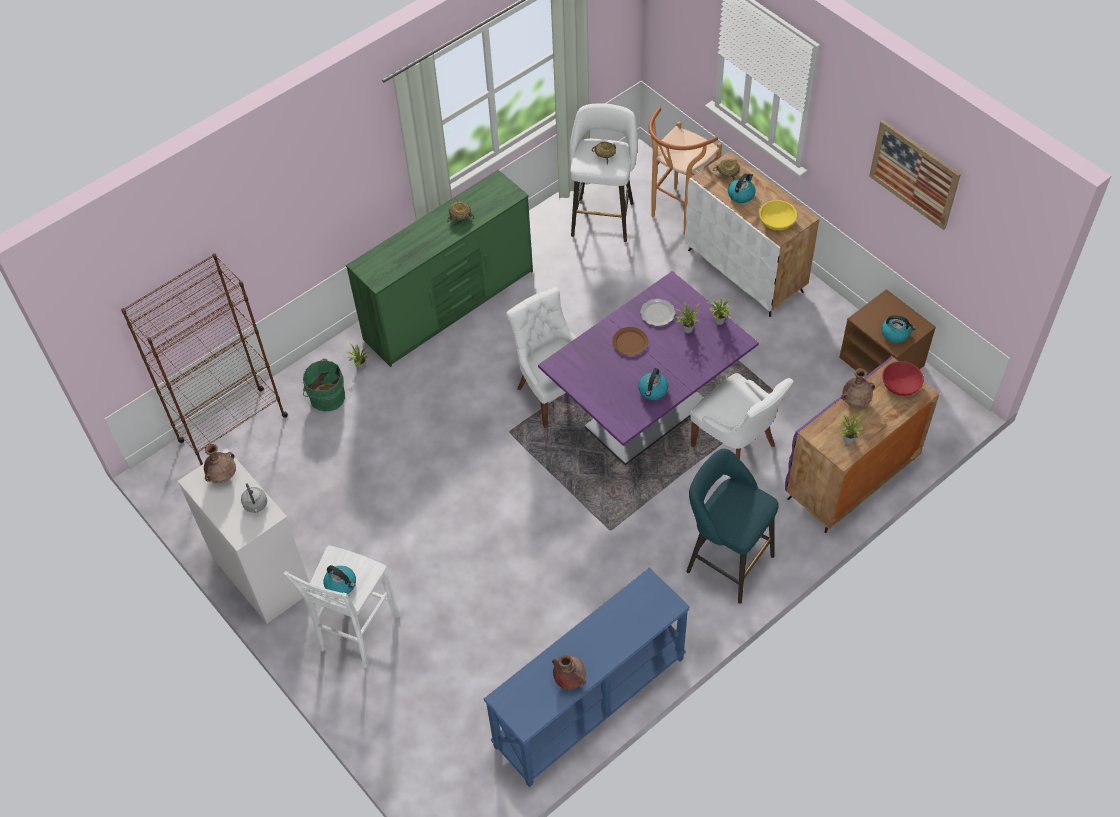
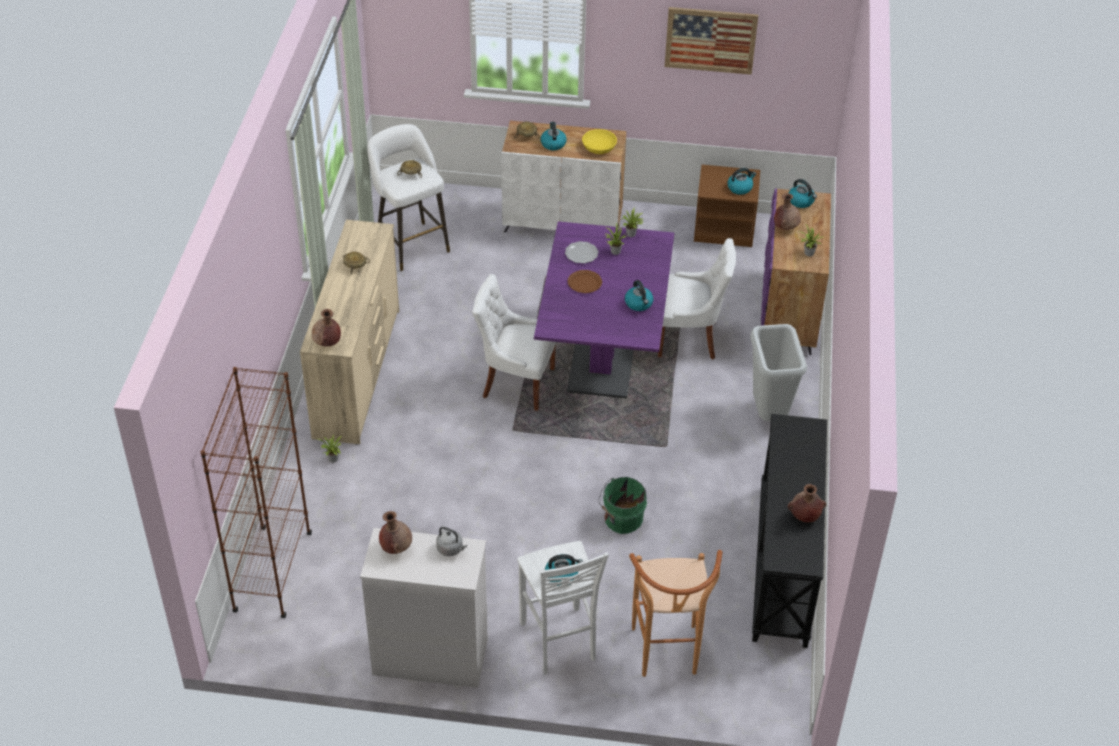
camera: 45 degrees left, 10 degrees down
green bucket [303,358,345,411] -> green bucket moved to [599,477,647,534]
green dresser [346,170,533,367] -> beige dresser [300,220,399,444]
blue console table [484,568,690,787] -> black console table [752,414,827,648]
brown stool [648,107,722,235] -> brown stool moved to [629,550,722,677]
turquoise stool [687,449,779,604] -> grey trash can [750,324,807,421]
red bowl [882,361,924,396] -> kettle [788,179,817,208]
none -> brown vase [312,309,341,346]

